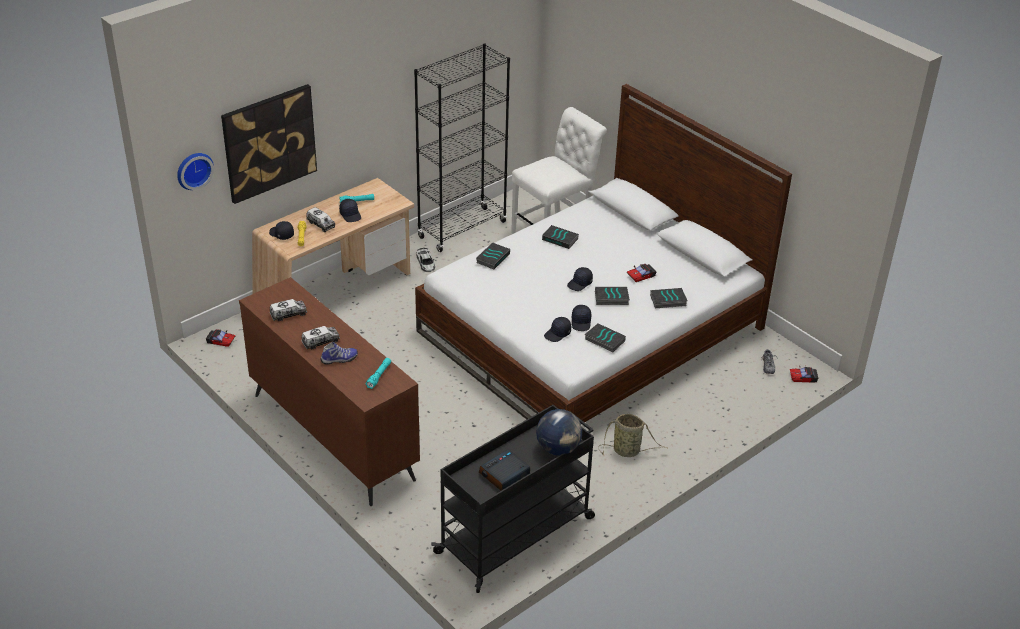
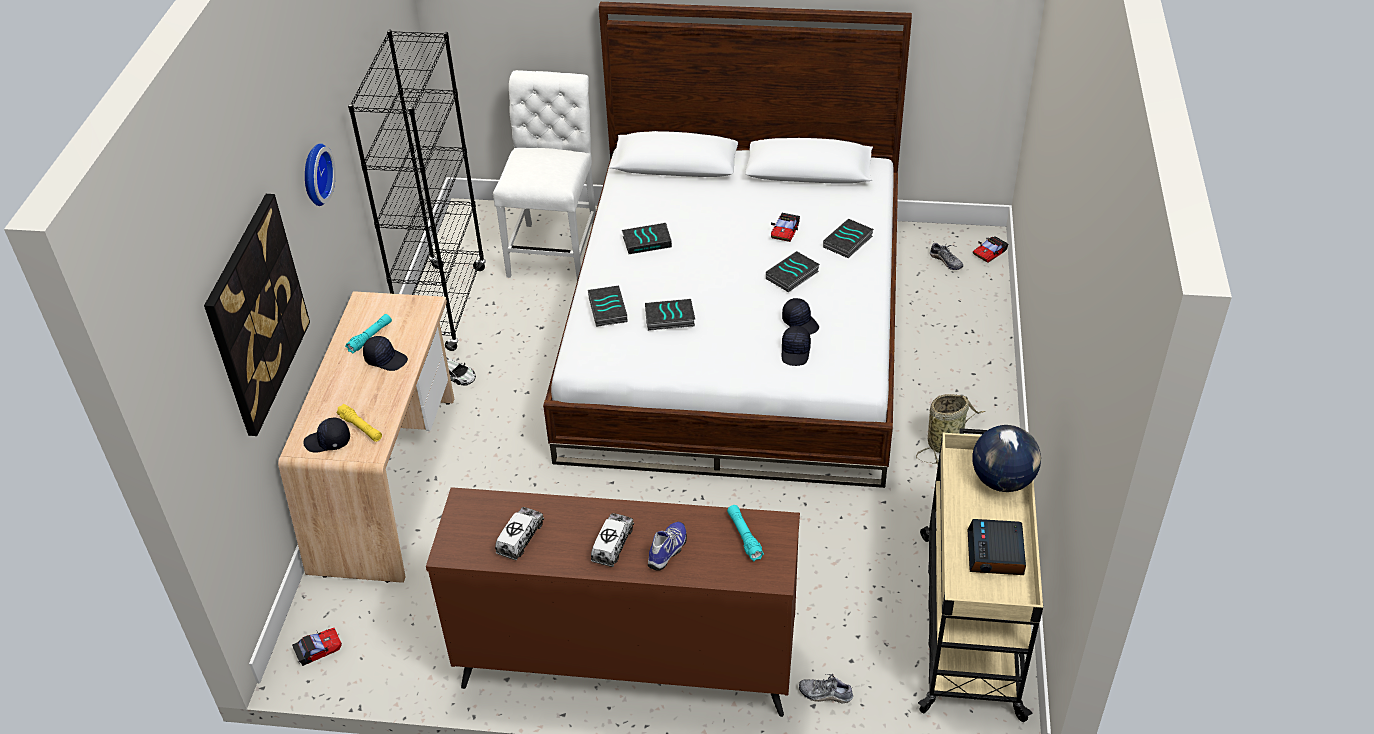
camera: 40 degrees left, 5 degrees up
wall clock [177,153,214,190] -> wall clock moved to [305,143,336,206]
toy truck [306,207,336,232] -> none
black cart [431,405,595,593] -> beige cart [918,428,1043,722]
black cap [567,267,593,291] -> none
book [585,323,626,352] -> book moved to [645,299,695,331]
none -> shoe [799,674,853,703]

